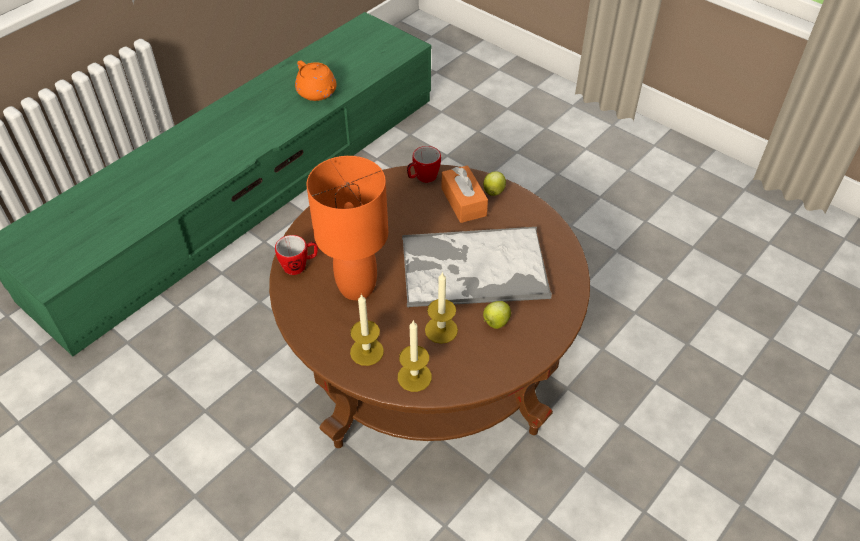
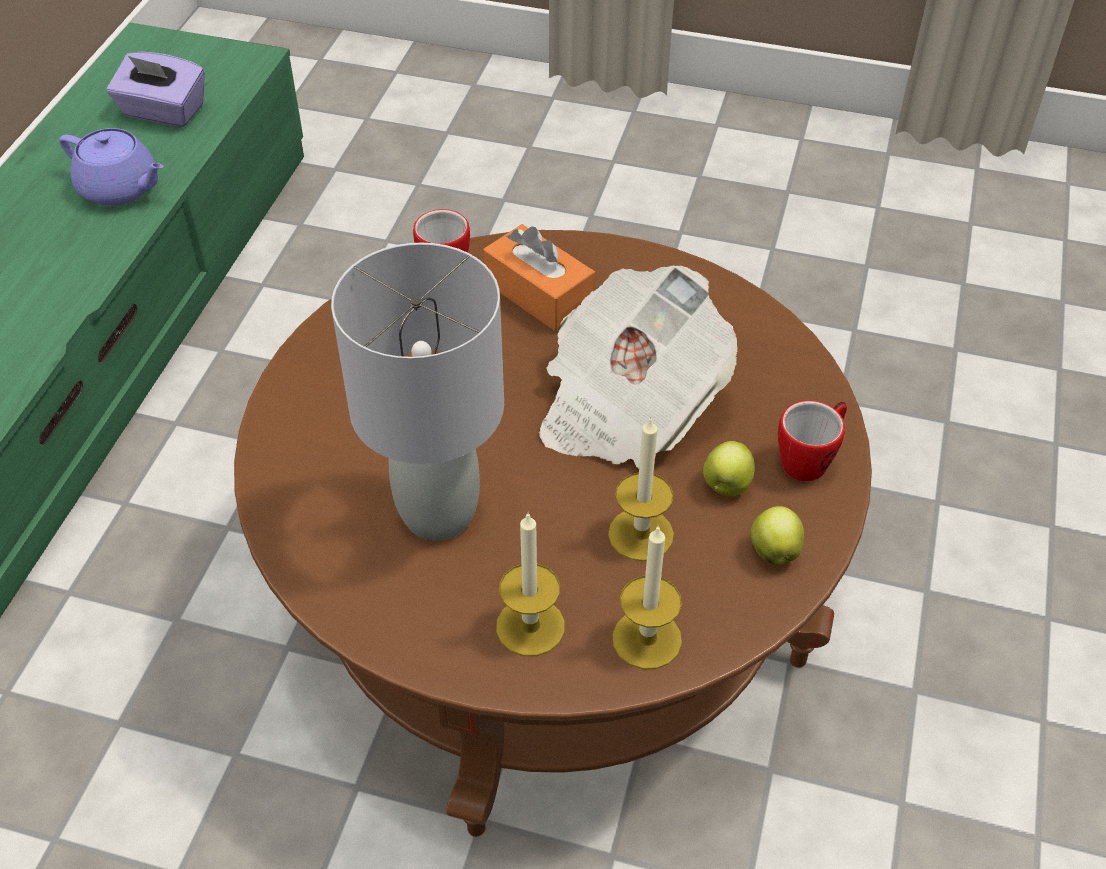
camera: 25 degrees left, 0 degrees up
mug [275,235,318,275] -> mug moved to [778,400,847,481]
orange teapot [295,60,336,101] -> purple teapot [59,128,164,206]
orange table lamp [307,156,388,300] -> grey table lamp [331,243,504,541]
tray [402,227,552,307] -> newspaper [539,265,737,469]
apple [483,172,506,196] -> apple moved to [751,506,804,565]
none -> purple tissue box [107,52,205,127]

